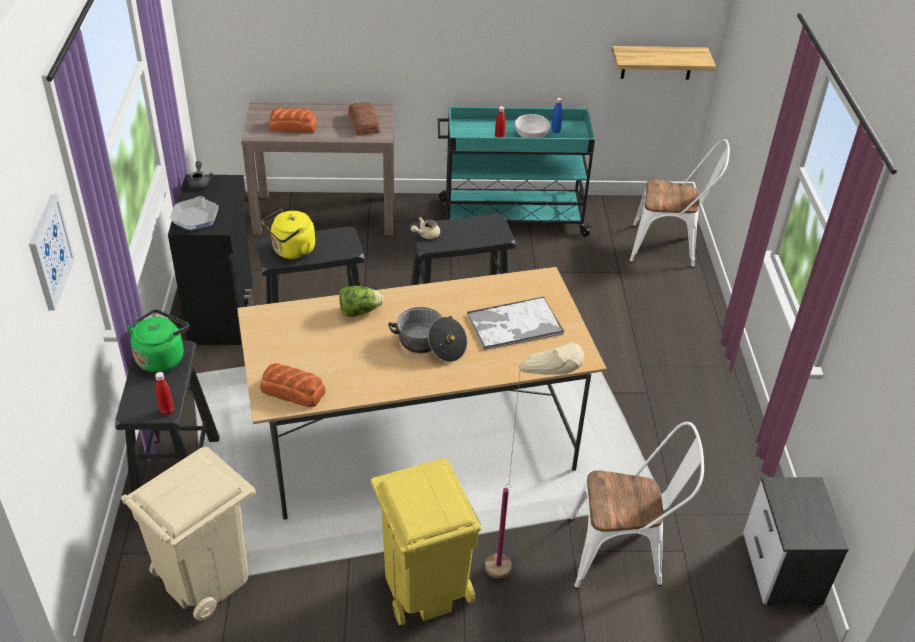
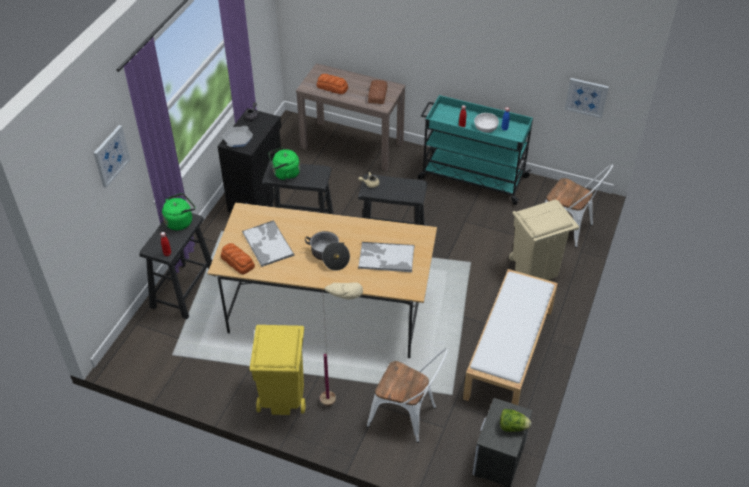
camera: 25 degrees right, 5 degrees up
beige trash can [121,447,256,621] -> beige trash can moved to [509,200,579,280]
yellow kettle [262,209,315,259] -> green kettle [269,147,300,180]
lettuce [339,286,383,317] -> lettuce moved to [500,409,531,432]
shelf [612,46,716,80] -> picture [565,78,609,118]
none -> tray [242,220,294,267]
none -> white bench [463,269,558,405]

